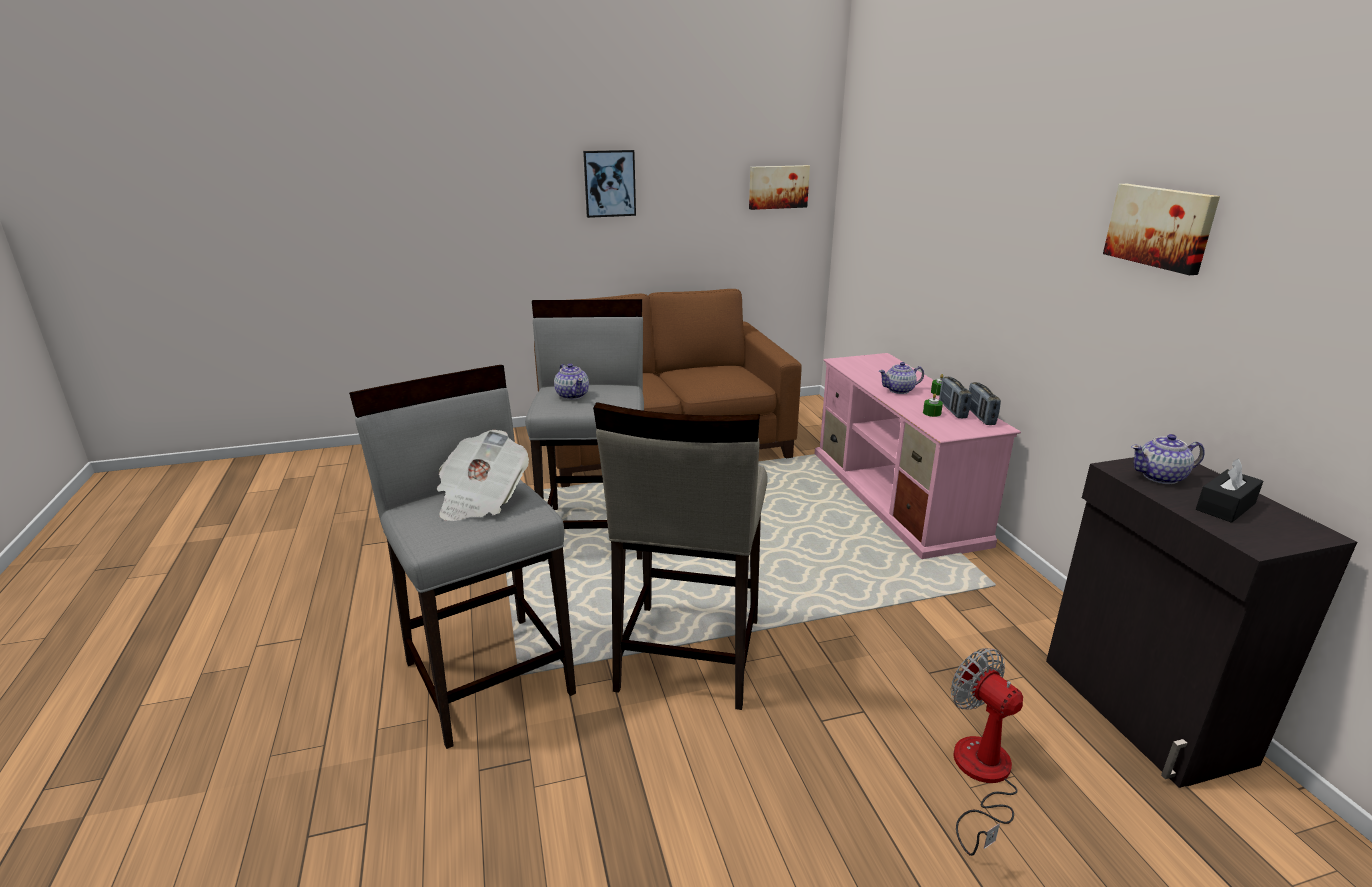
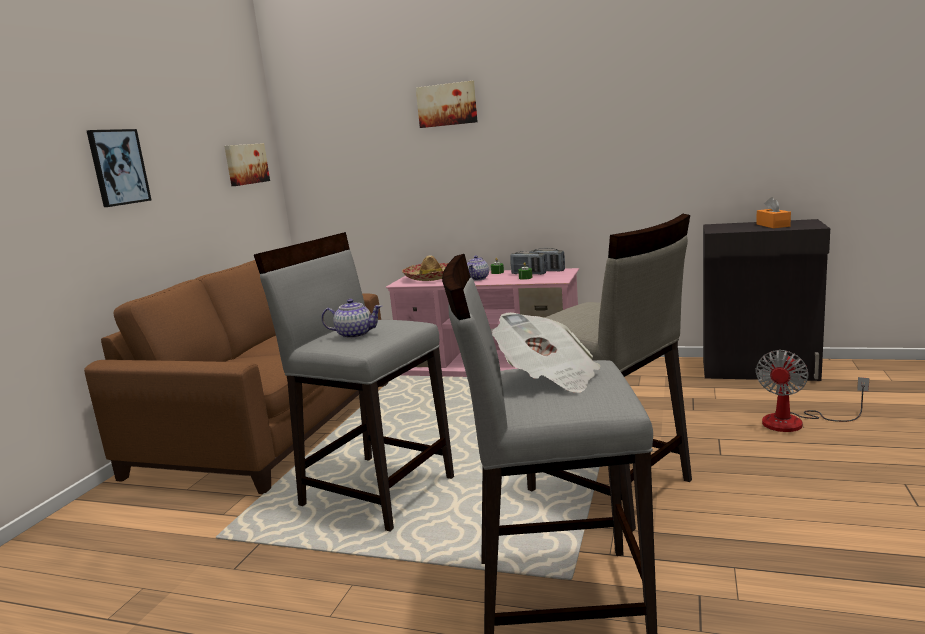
camera: 55 degrees left, 10 degrees down
fan [951,648,1023,856] -> fan turned 60 degrees counterclockwise [755,350,869,432]
picture [1103,184,1220,275] -> picture moved to [416,81,478,128]
teapot [1131,434,1205,484] -> none
black tissue box [1196,458,1263,523] -> orange tissue box [756,197,791,228]
none -> hat [402,255,448,281]

